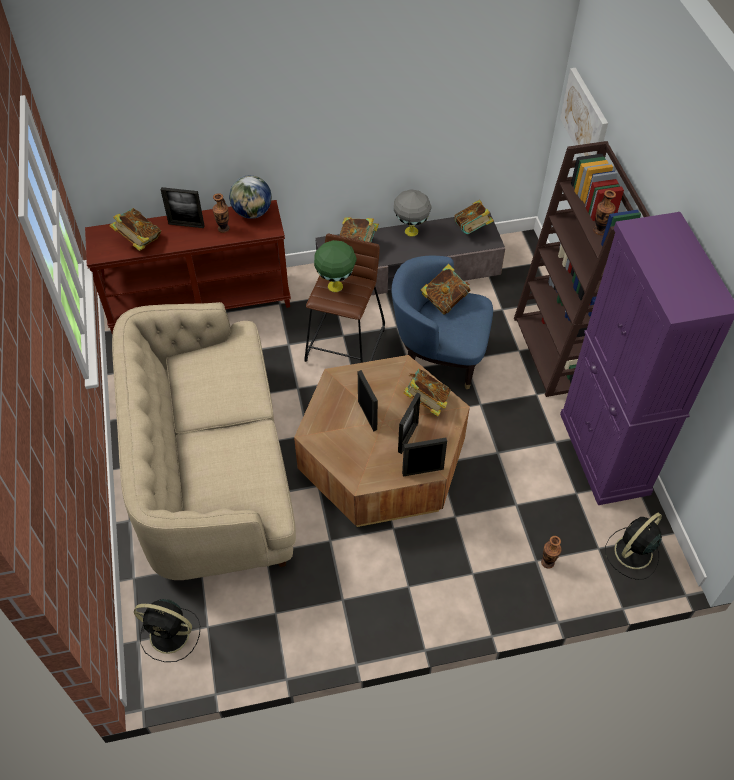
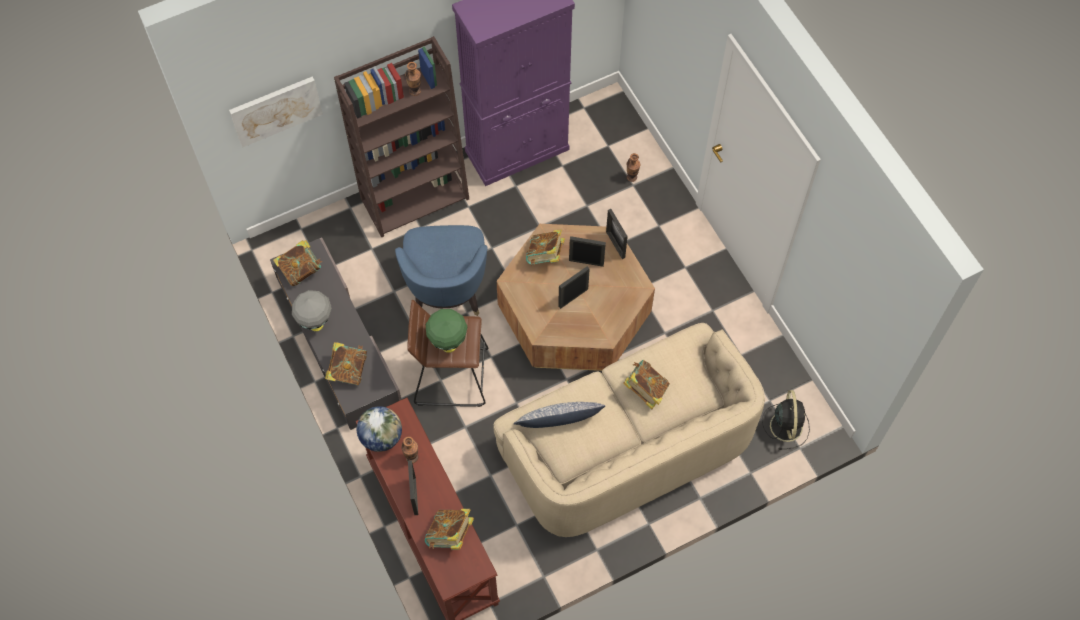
camera: 105 degrees left, 10 degrees up
book [420,264,471,315] -> book moved to [623,360,670,409]
black fan [605,513,662,580] -> none
none -> pillow [513,402,605,428]

